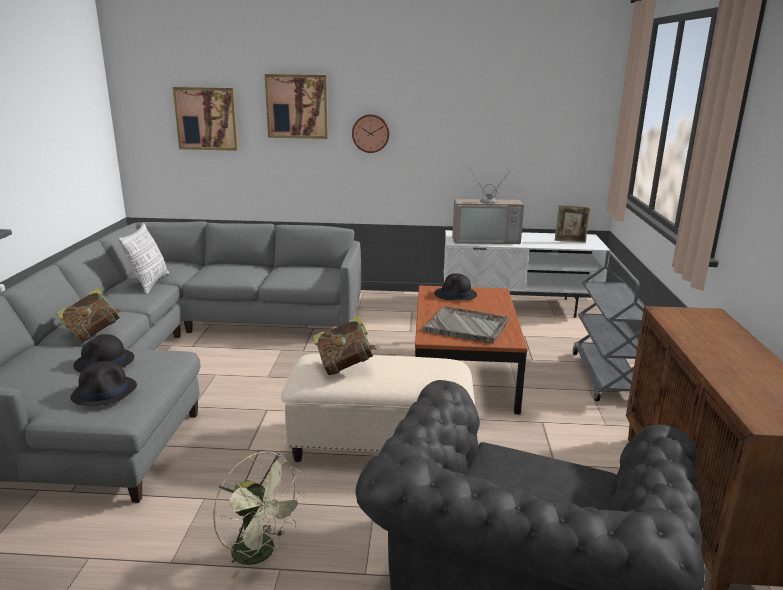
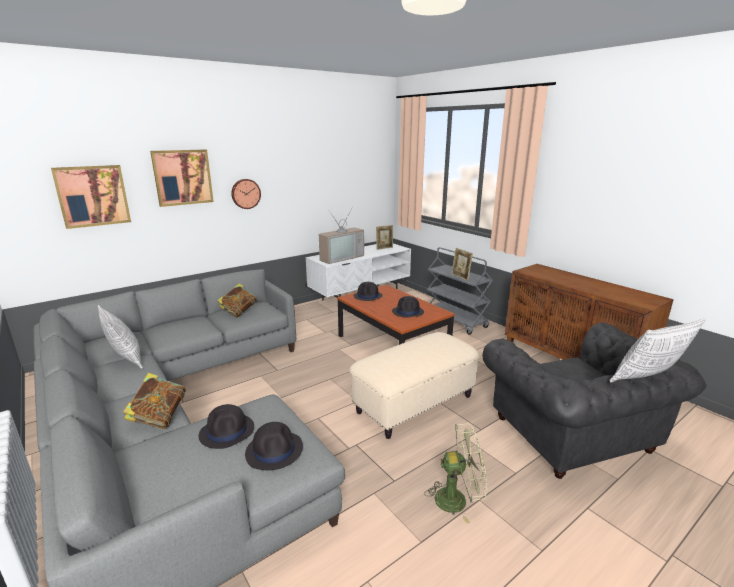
camera: 40 degrees left, 0 degrees up
book [313,316,377,375] -> book moved to [217,283,257,318]
grey tray [423,306,509,344] -> black hat [392,296,424,318]
none -> picture frame [452,248,473,281]
none -> pillow [609,318,705,383]

